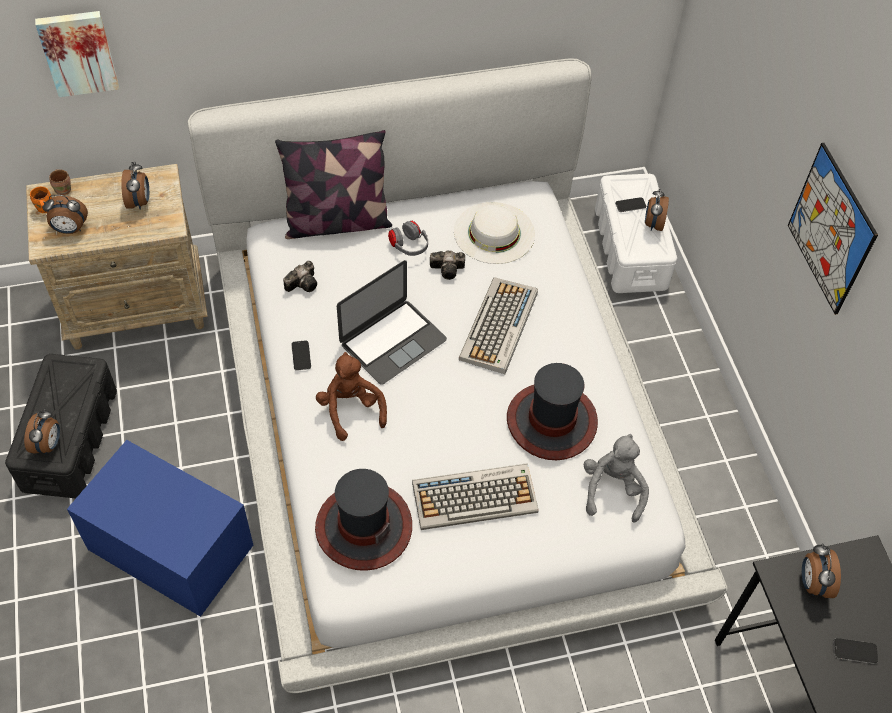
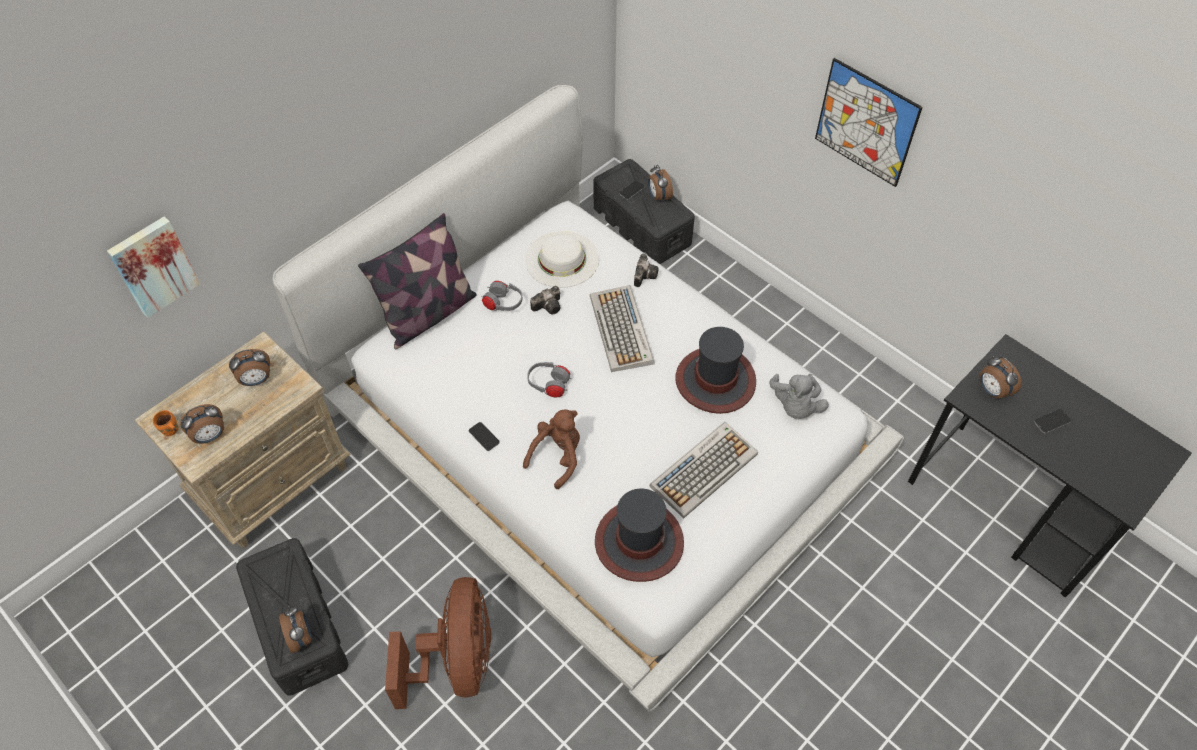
camera: 30 degrees left, 0 degrees up
brown mug [49,169,71,196] -> none
blue storage box [67,440,253,617] -> brown fan [385,577,491,709]
alarm clock [121,162,149,210] -> alarm clock turned 105 degrees clockwise [229,349,270,386]
camera [283,261,317,292] -> camera moved to [634,254,659,287]
brown plush toy [316,352,387,441] -> brown plush toy turned 90 degrees clockwise [523,409,580,489]
laptop [337,260,447,384] -> grey headphones [527,362,572,398]
grey plush toy [583,434,649,523] -> grey plush toy turned 150 degrees counterclockwise [769,374,829,419]
white storage box [595,174,677,293] -> black storage box [594,159,695,264]

